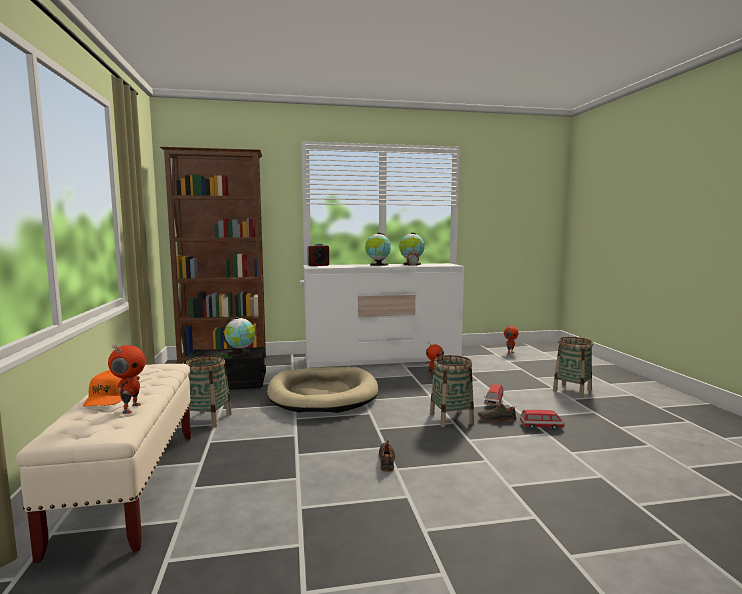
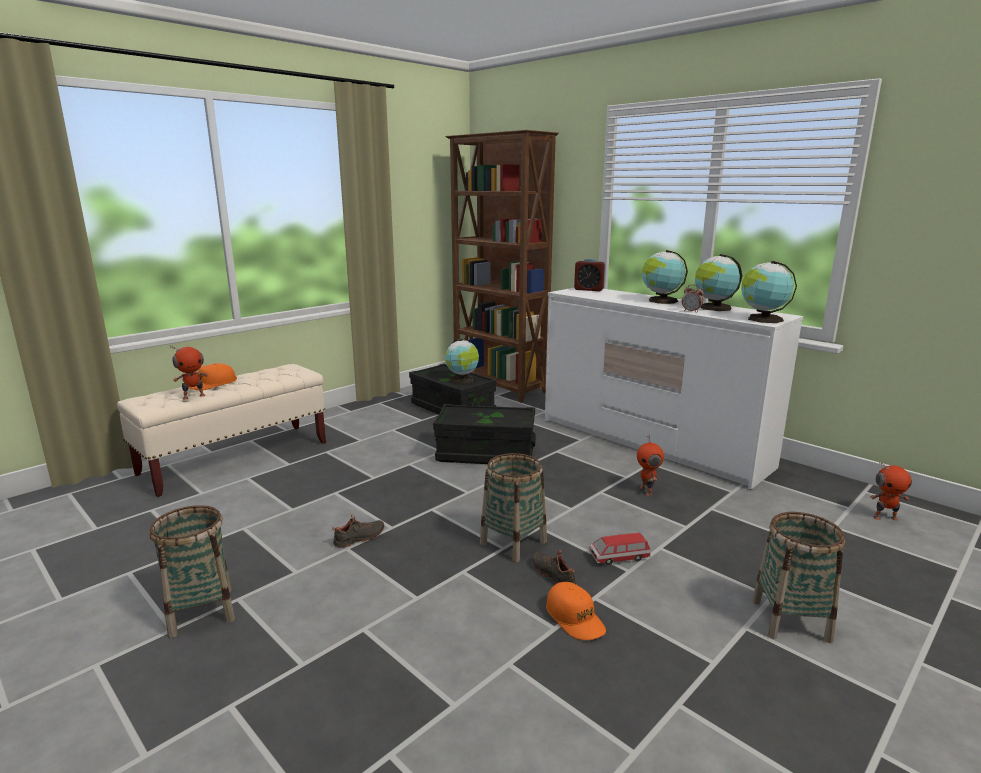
camera: 55 degrees right, 10 degrees up
basket [185,356,232,428] -> basket moved to [149,505,235,638]
beige dog bed [267,367,378,413] -> black storage box [433,404,536,464]
toy car [520,410,565,430] -> orange cap [546,582,606,640]
none -> globe [741,261,797,323]

